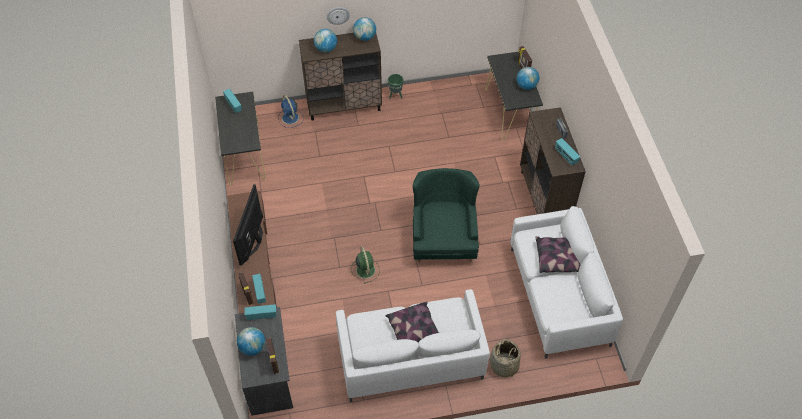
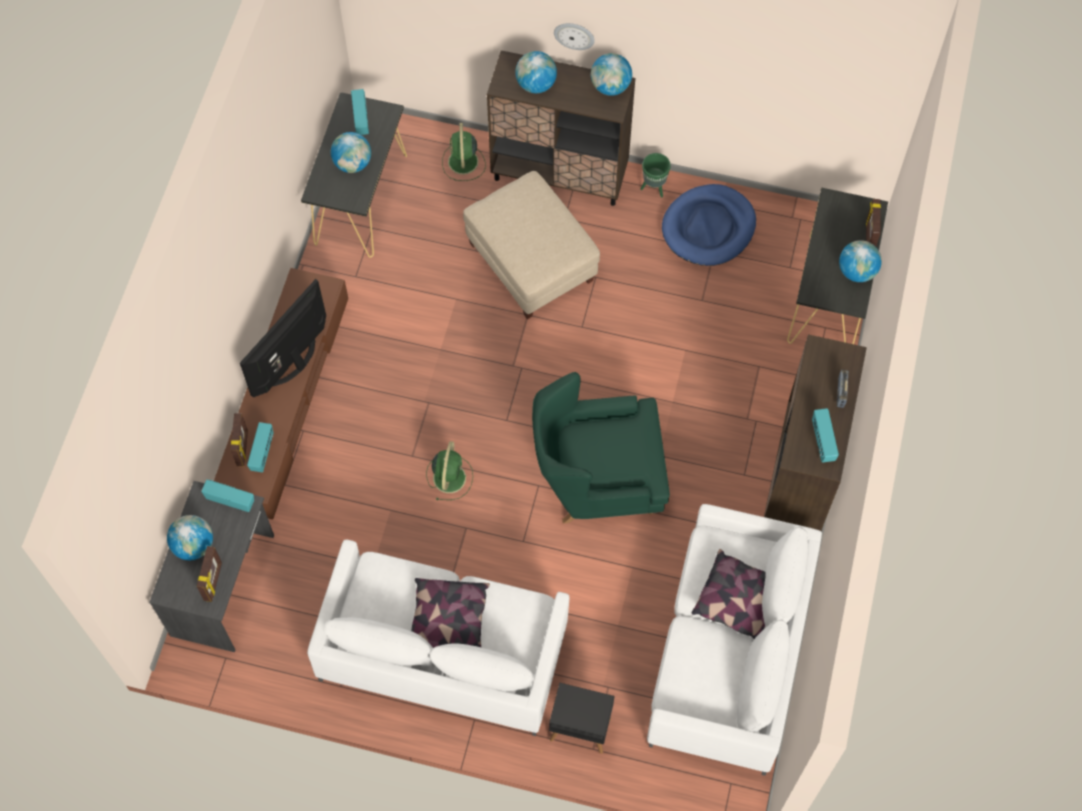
camera: 25 degrees right, 10 degrees up
blue fan [278,95,304,128] -> green fan [442,123,486,181]
green armchair [413,168,480,263] -> green armchair turned 120 degrees counterclockwise [532,372,670,524]
basket [490,339,521,378] -> black side table [549,683,614,754]
none -> globe [331,132,371,173]
none -> beige ottoman [463,171,600,319]
none -> blue dog bed [662,184,756,266]

